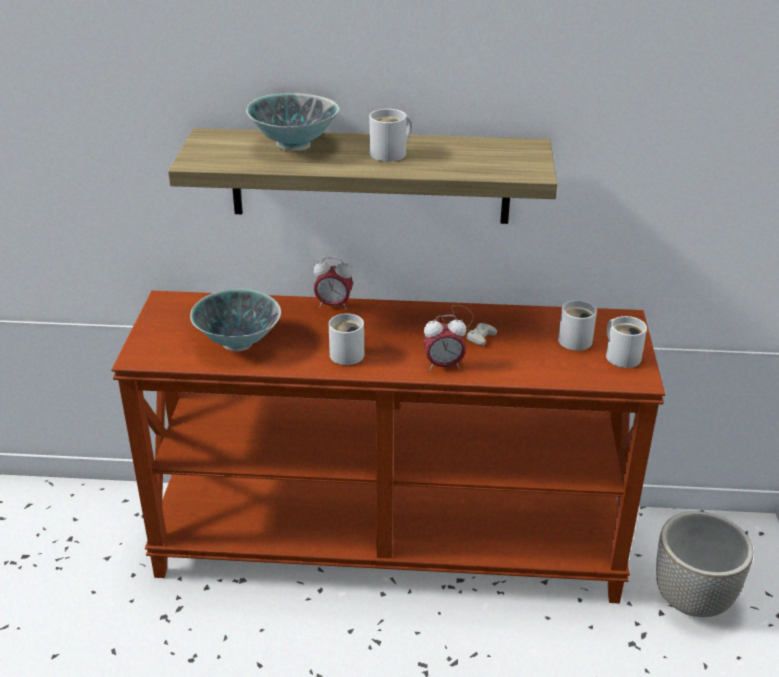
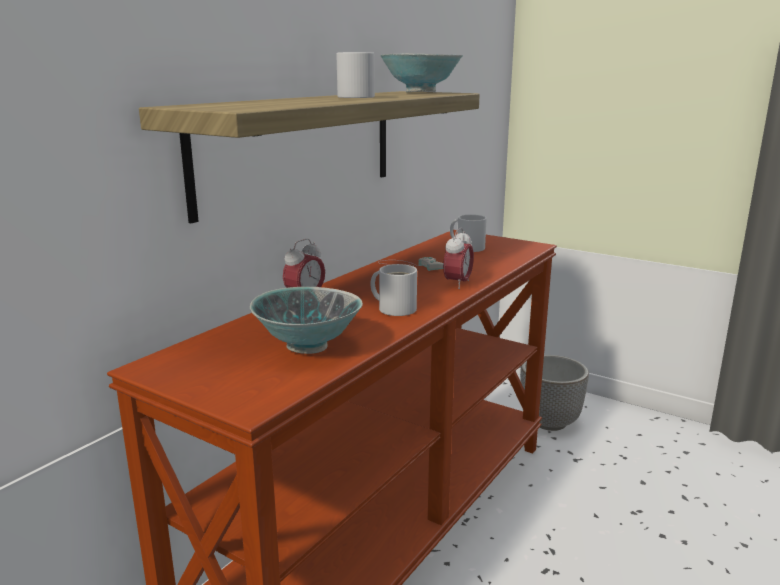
camera: 60 degrees left, 15 degrees down
bowl [246,93,339,151] -> bowl moved to [380,54,463,92]
white mug [606,316,647,368] -> none

